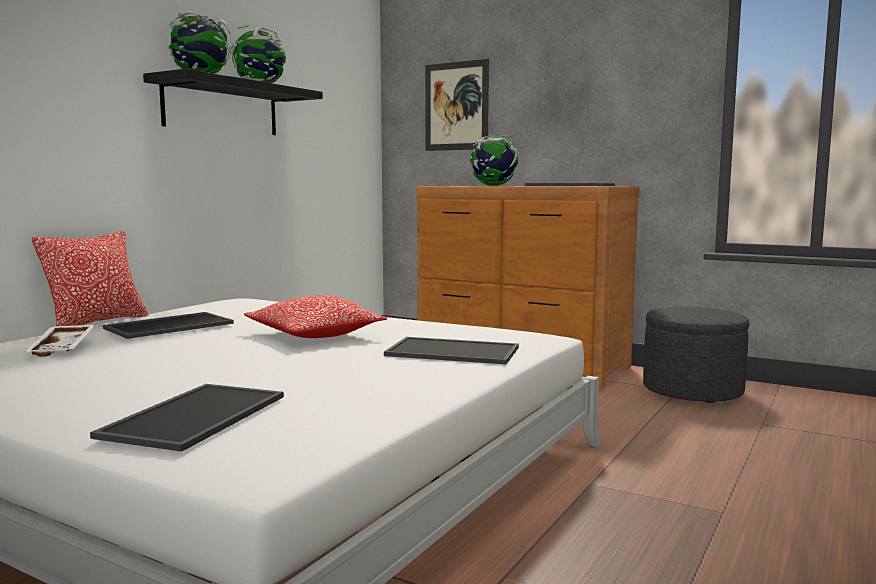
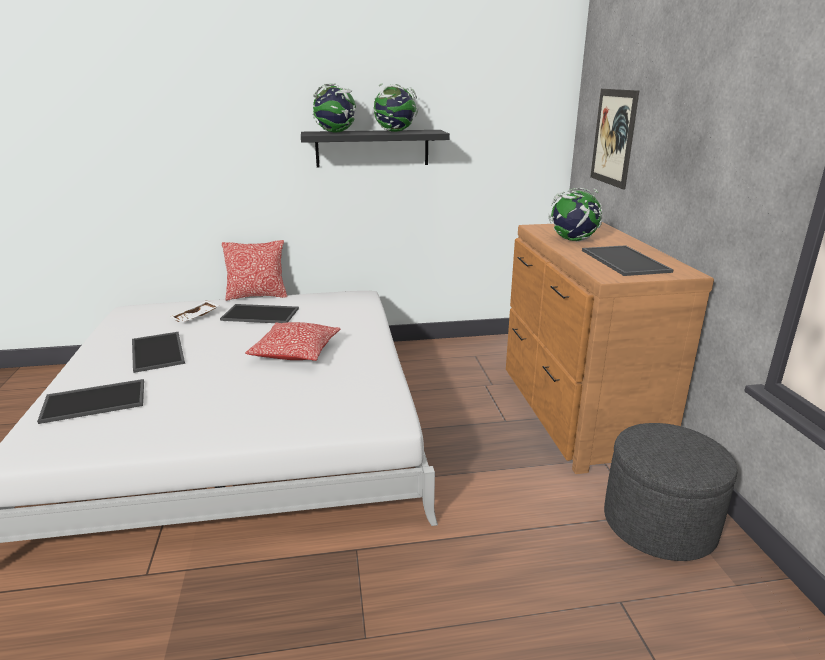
camera: 50 degrees right, 15 degrees up
tray [384,337,519,364] -> tray moved to [132,332,185,373]

